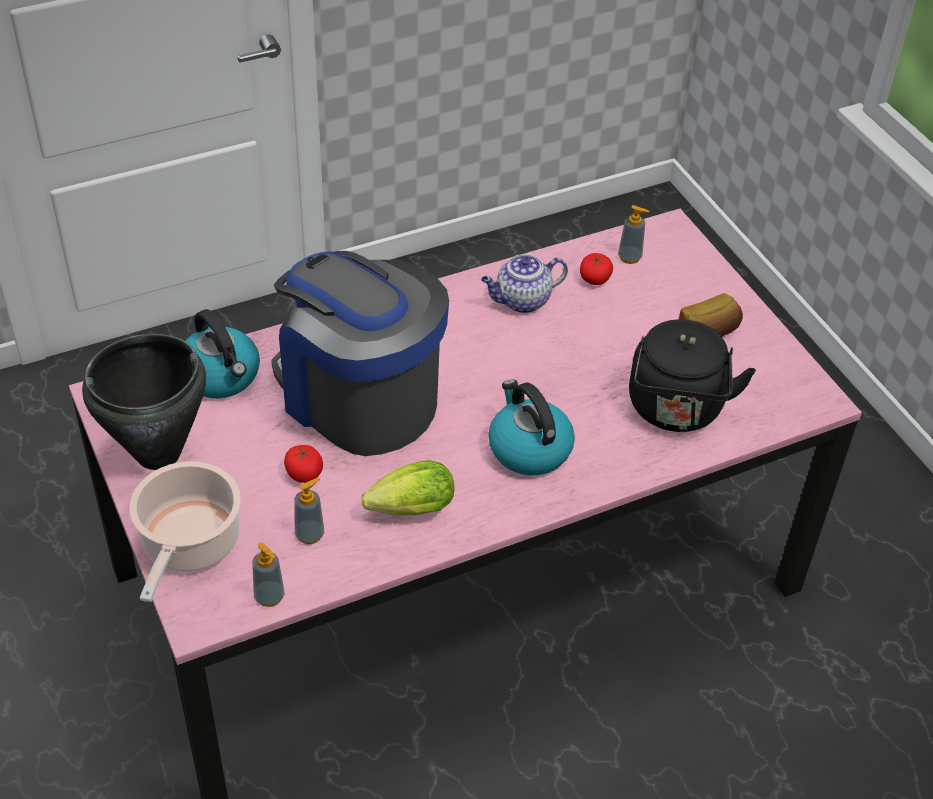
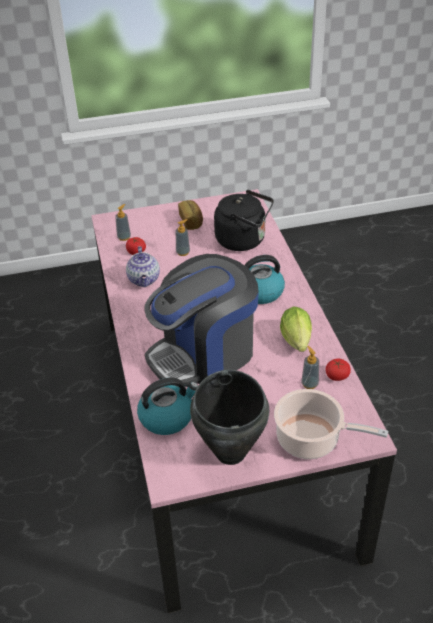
camera: 75 degrees left, 5 degrees down
soap dispenser [252,542,285,607] -> soap dispenser moved to [176,219,190,256]
tomato [284,445,323,483] -> tomato moved to [325,359,351,381]

